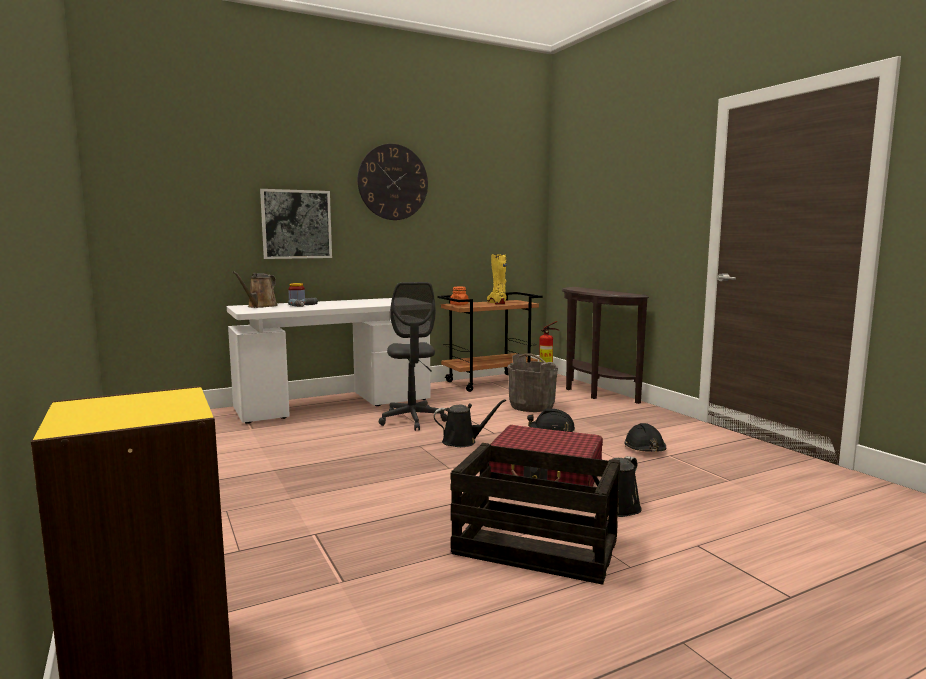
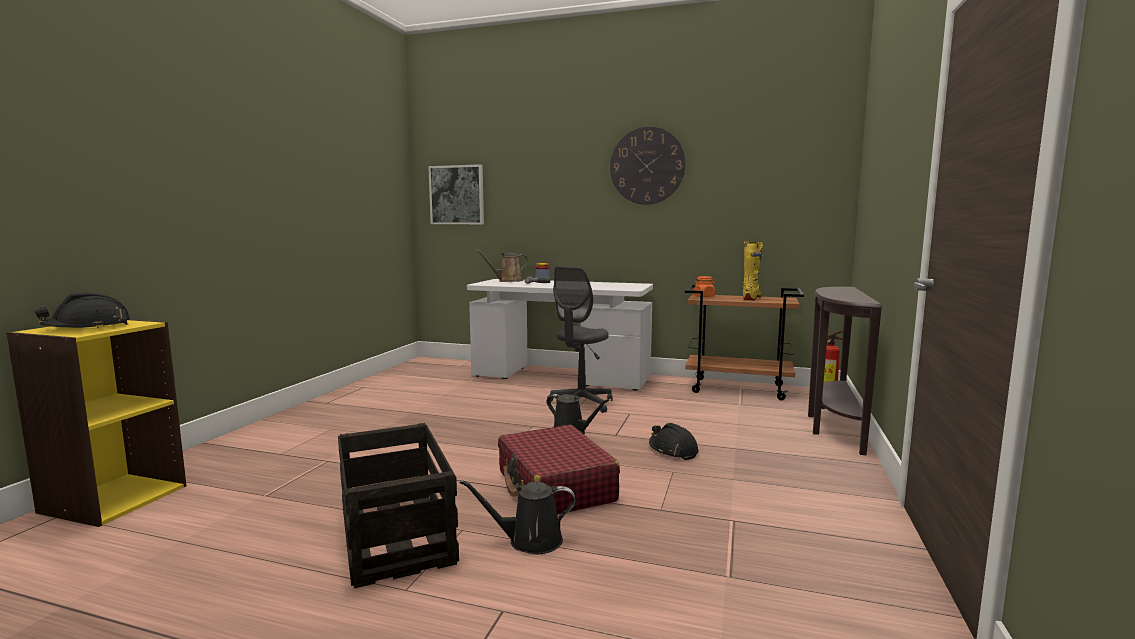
camera: 45 degrees right, 0 degrees up
picture [260,189,332,259] -> picture moved to [428,164,484,224]
grey bucket [508,353,558,412] -> none
black hard hat [624,423,666,452] -> black hard hat moved to [34,293,130,328]

